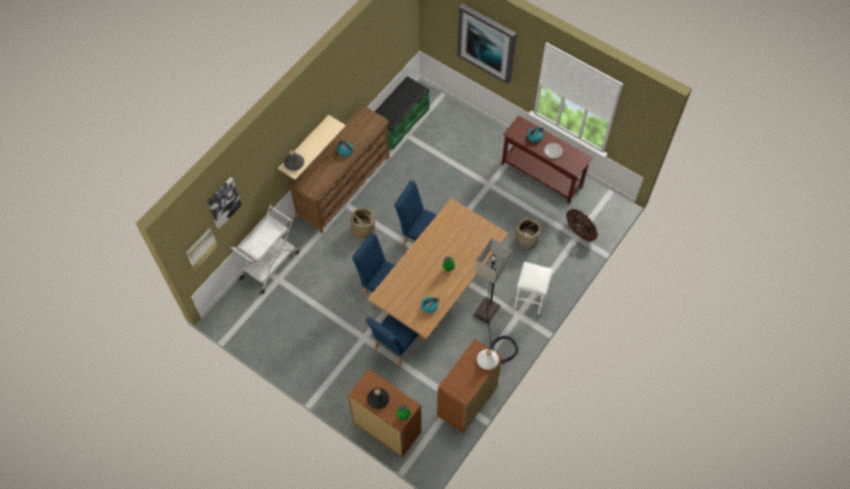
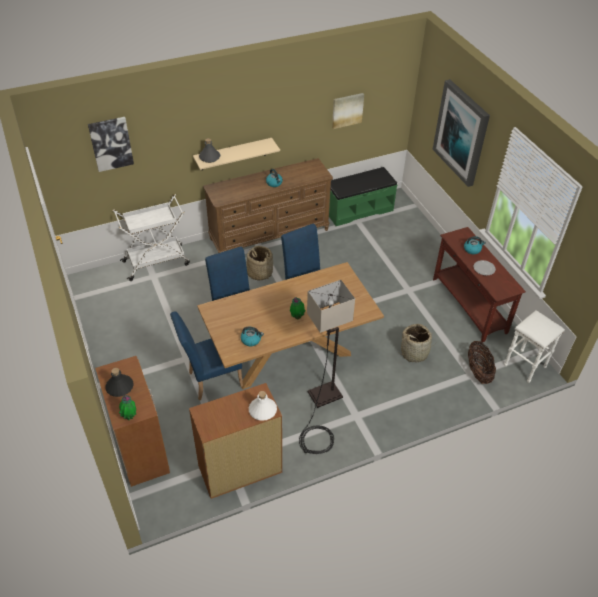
camera: 30 degrees right, 15 degrees down
picture [186,228,218,270] -> picture moved to [332,93,364,129]
white stool [514,262,553,315] -> white stool moved to [504,310,565,383]

